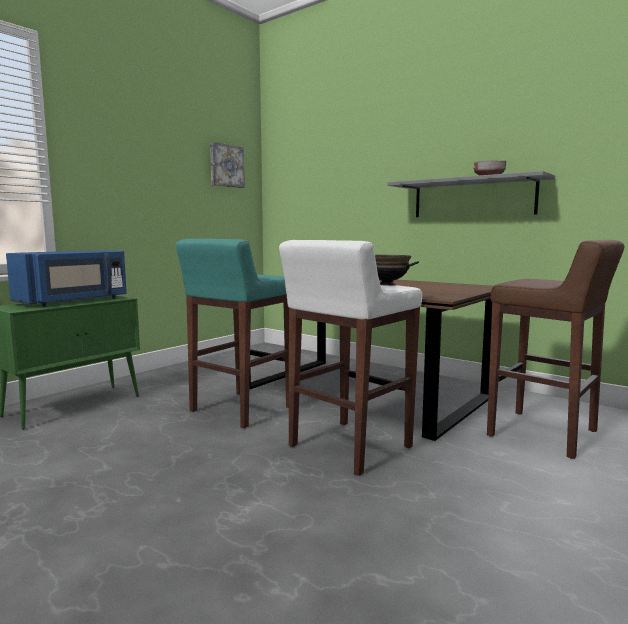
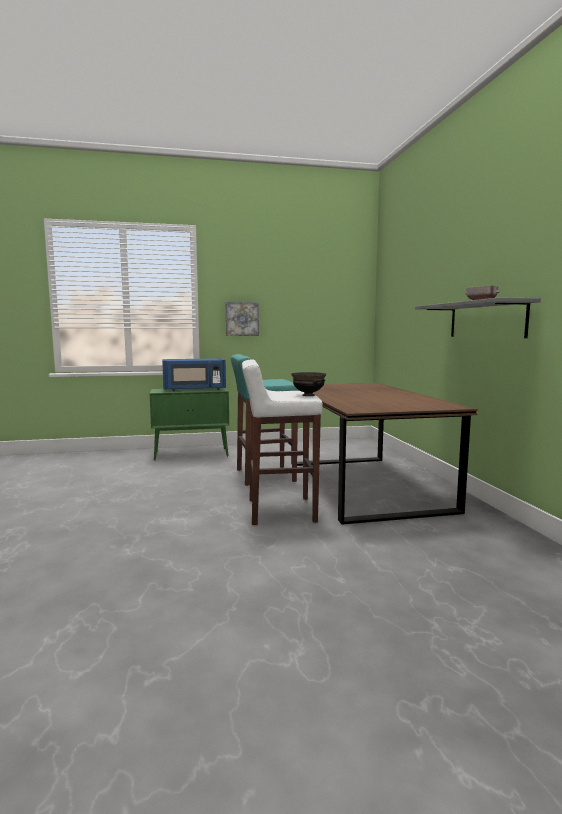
camera: 40 degrees right, 0 degrees up
picture [210,142,245,188] -> picture moved to [226,302,259,336]
brown stool [487,239,625,459] -> none

